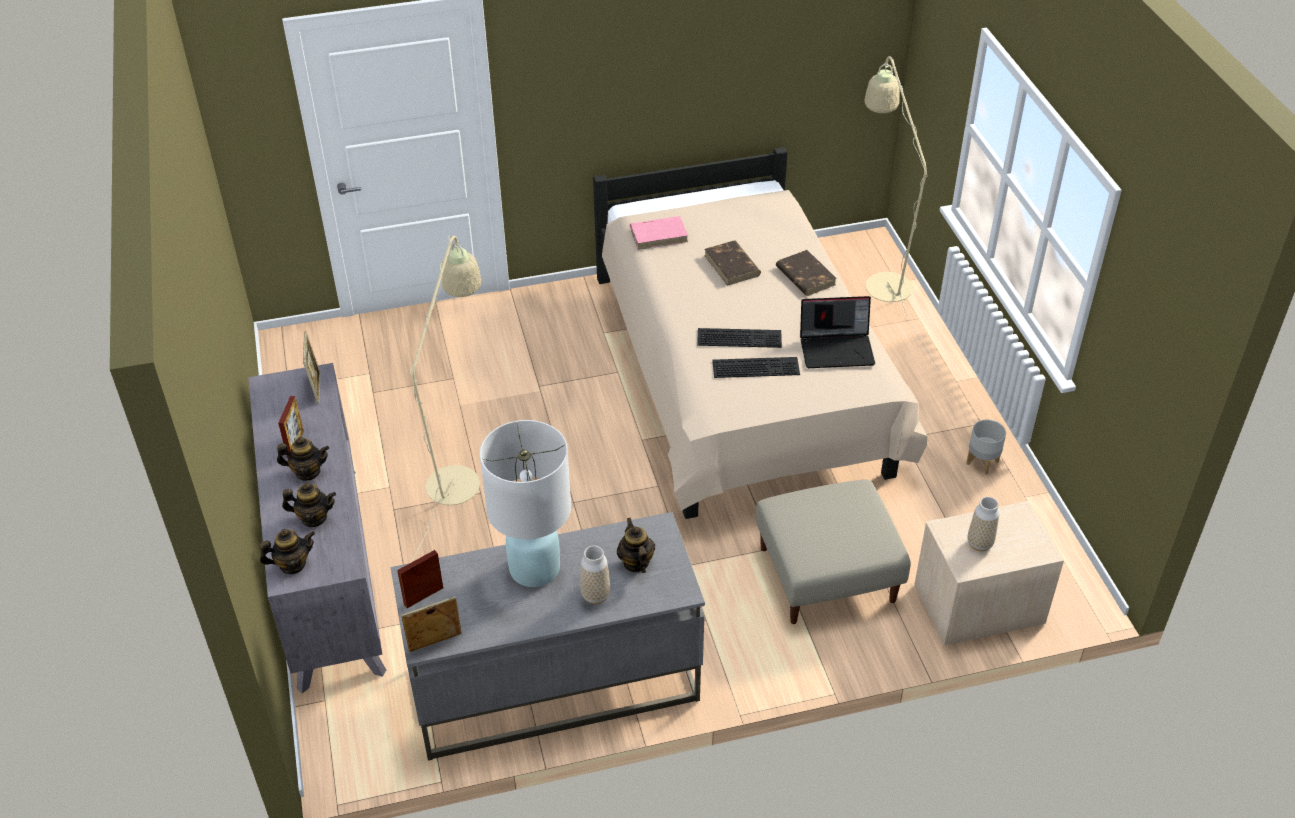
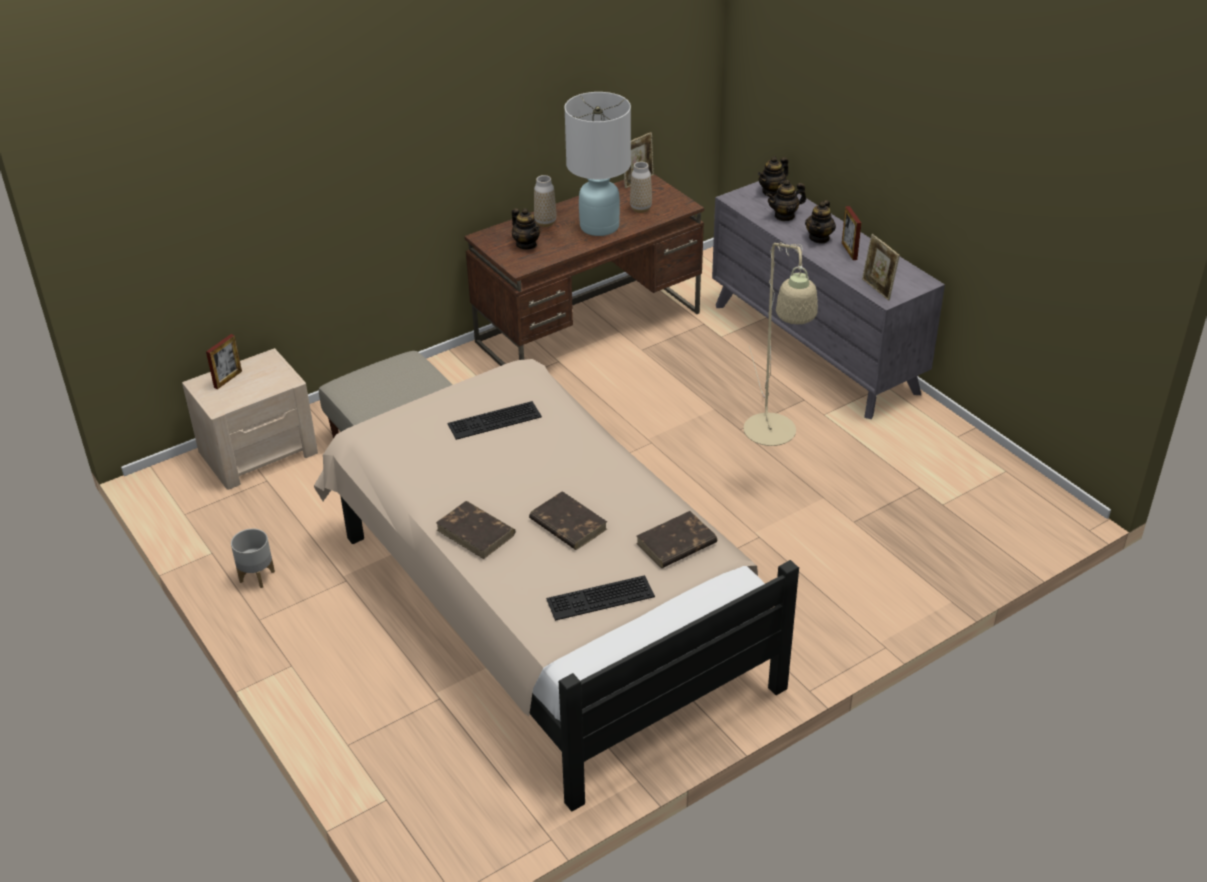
camera: 160 degrees right, 5 degrees down
teapot [277,437,329,481] -> teapot turned 45 degrees counterclockwise [805,200,836,244]
grey desk [390,512,705,761] -> brown desk [464,174,704,366]
picture frame [397,550,443,608] -> picture frame moved to [206,334,242,389]
pink book [630,216,688,250] -> brown book [636,511,717,568]
keyboard [697,328,782,348] -> keyboard moved to [546,575,655,621]
laptop [800,296,875,368] -> none
beige floor lamp [864,56,940,371] -> none
vase [968,497,999,551] -> vase moved to [630,162,652,213]

